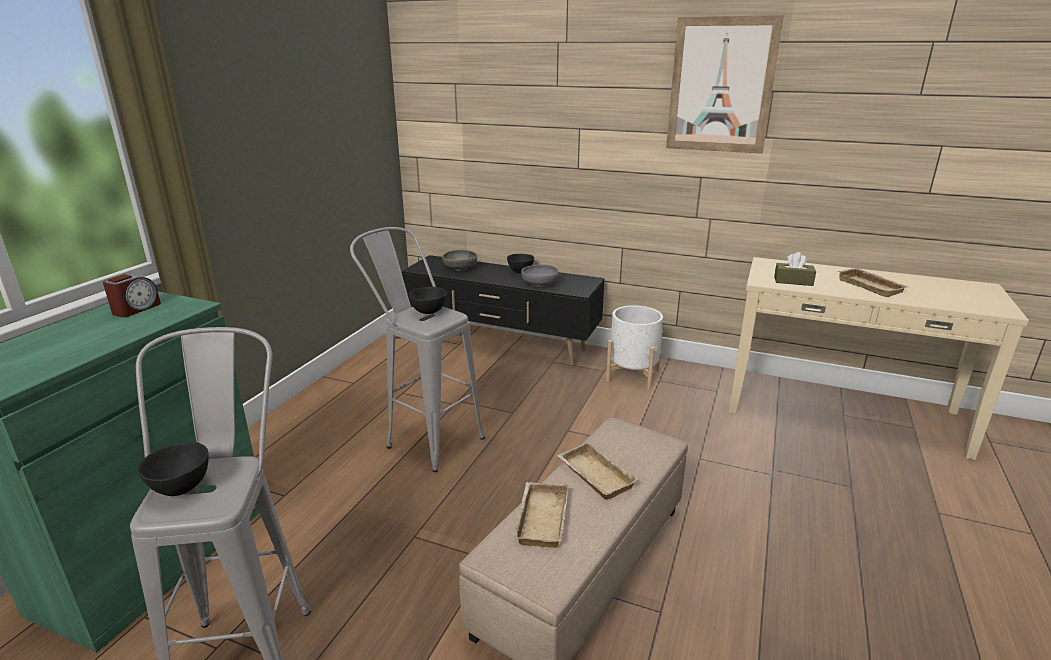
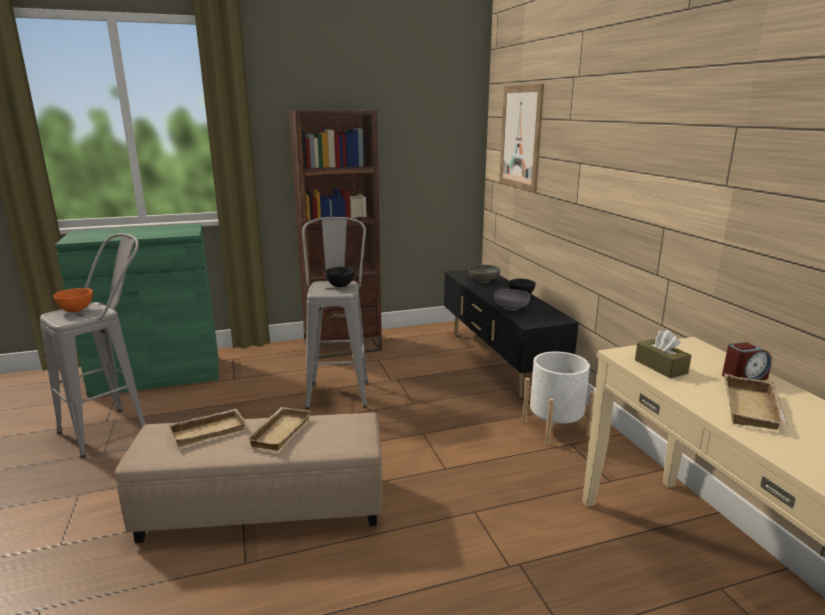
camera: 50 degrees right, 5 degrees down
alarm clock [103,274,161,317] -> alarm clock moved to [722,342,772,380]
black bowl [137,442,209,496] -> orange bowl [53,288,93,312]
picture [666,15,784,154] -> picture moved to [499,84,544,193]
none -> brown bookcase [289,110,382,359]

